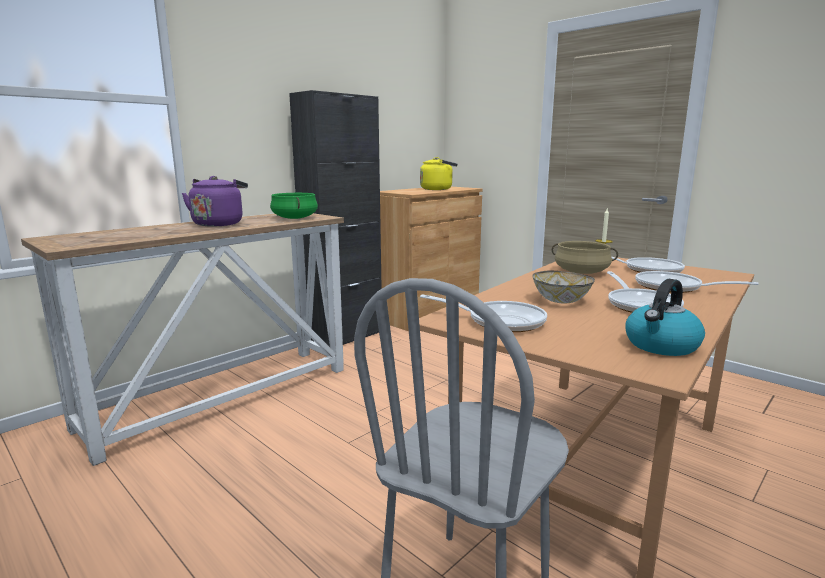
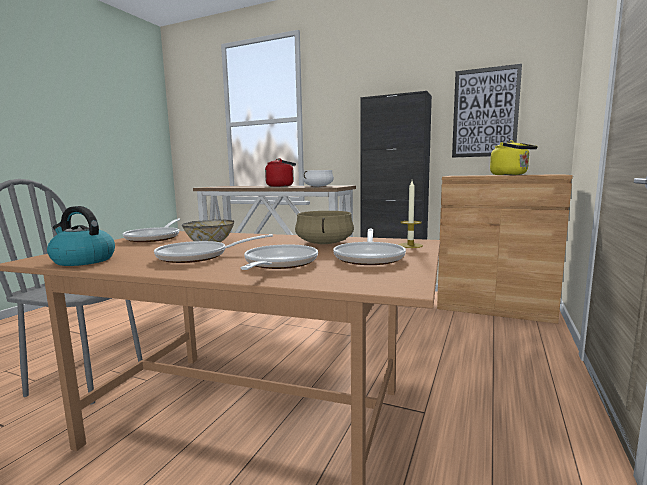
camera: 70 degrees right, 5 degrees down
purple kettle [182,176,248,227] -> red kettle [265,158,296,187]
green cooking pot [270,193,318,219] -> white cooking pot [303,170,334,187]
none -> picture [452,64,522,158]

